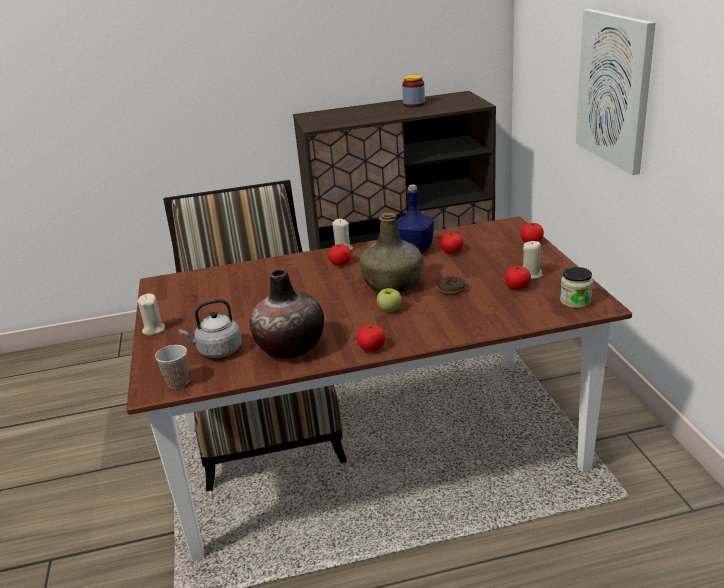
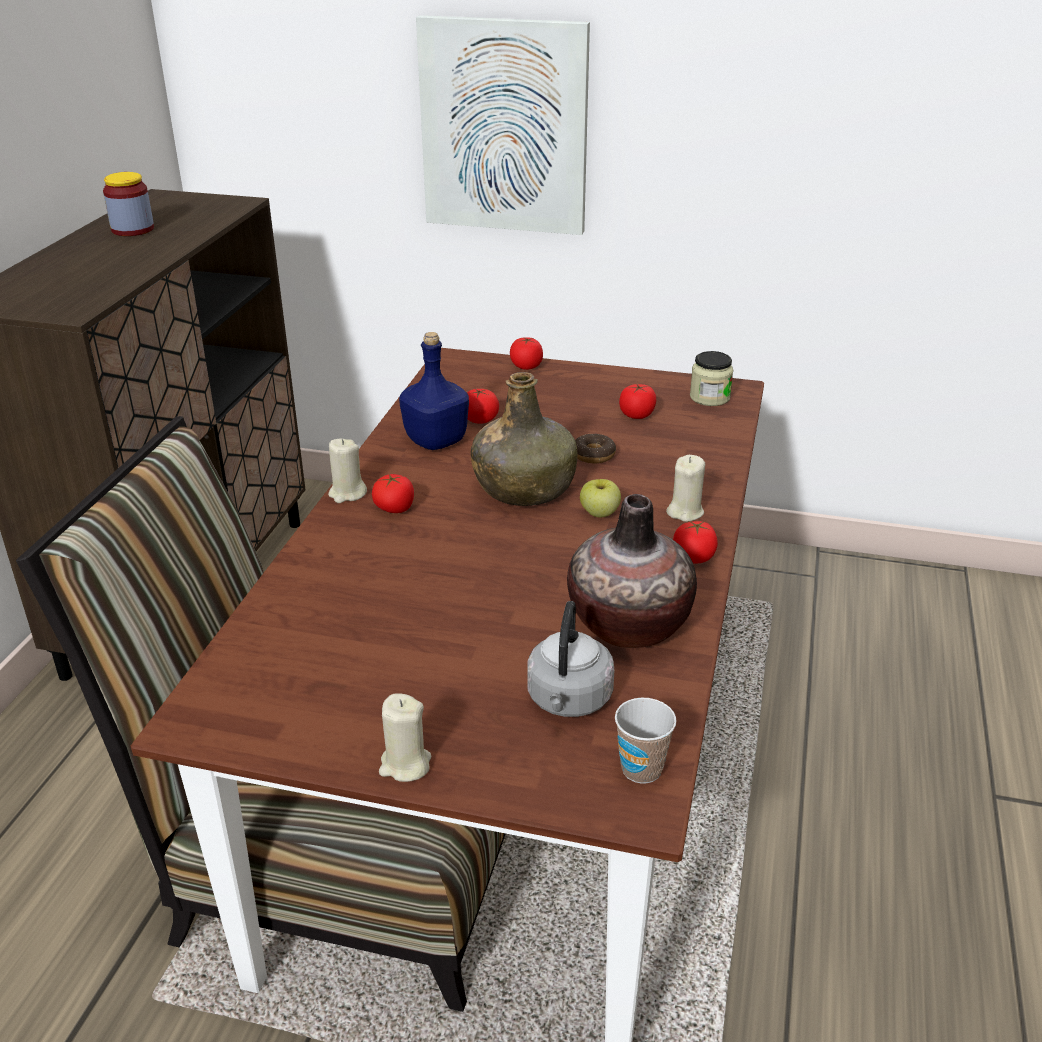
camera: 65 degrees left, 5 degrees up
beige candle [522,241,543,279] -> beige candle moved to [666,455,705,522]

